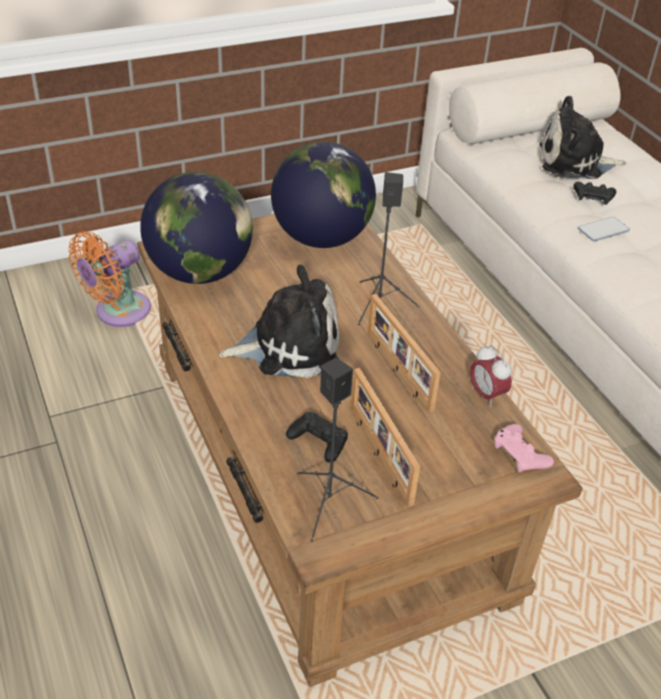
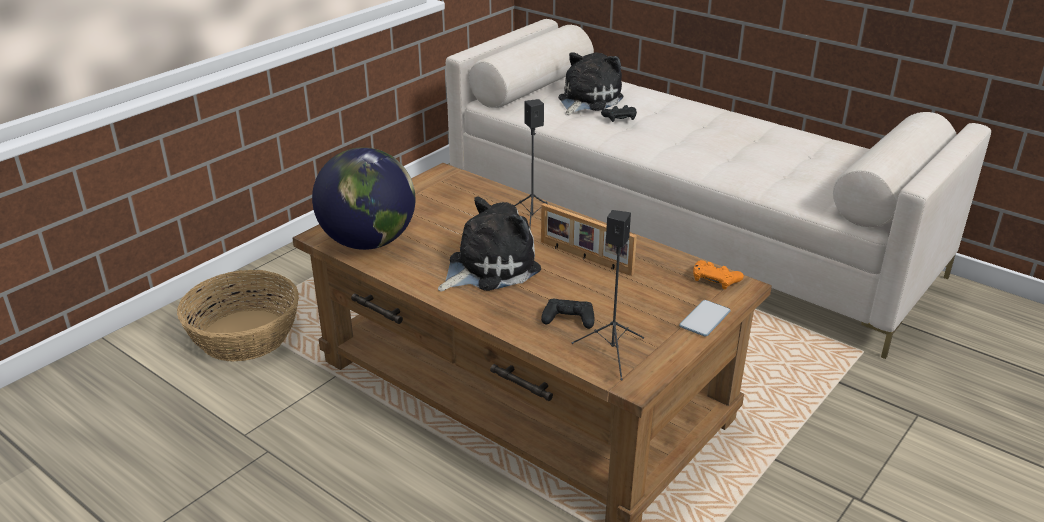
camera: 25 degrees left, 10 degrees down
orange fan [68,232,151,327] -> basket [177,270,299,362]
globe [271,142,376,248] -> none
picture frame [351,368,420,507] -> none
alarm clock [470,344,512,407] -> none
pink game controller [495,424,554,472] -> orange game controller [693,260,744,290]
plush toy [539,96,626,179] -> plush toy turned 150 degrees clockwise [558,52,624,115]
phone [578,217,630,241] -> phone moved to [679,300,731,337]

